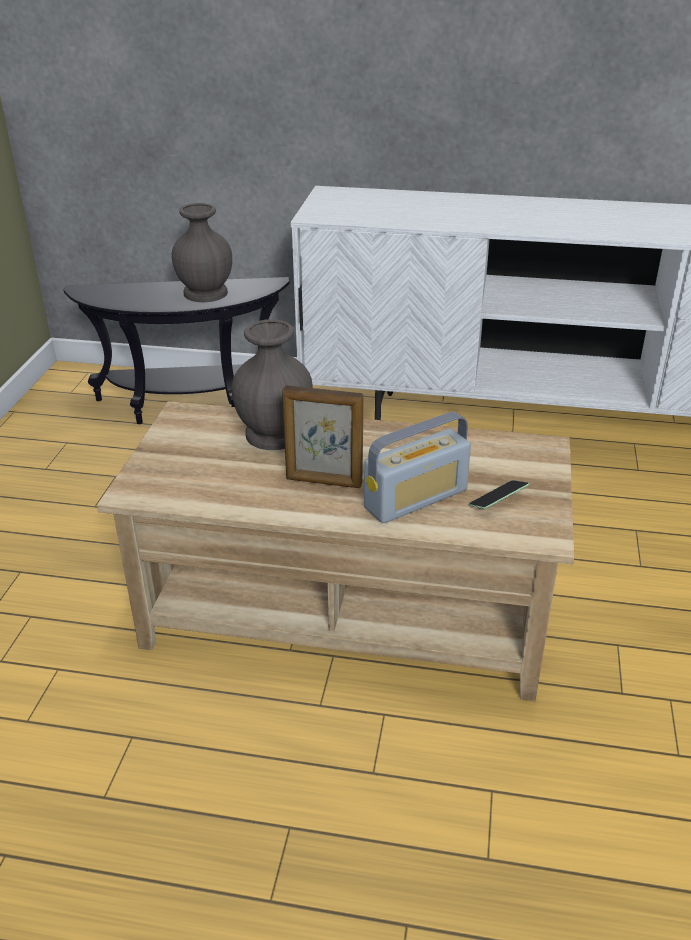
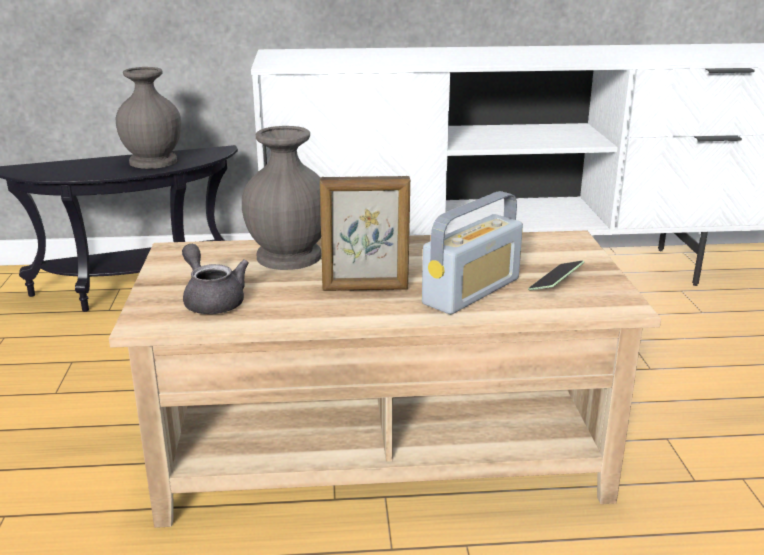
camera: 15 degrees left, 10 degrees down
none -> grey teapot [182,244,249,314]

